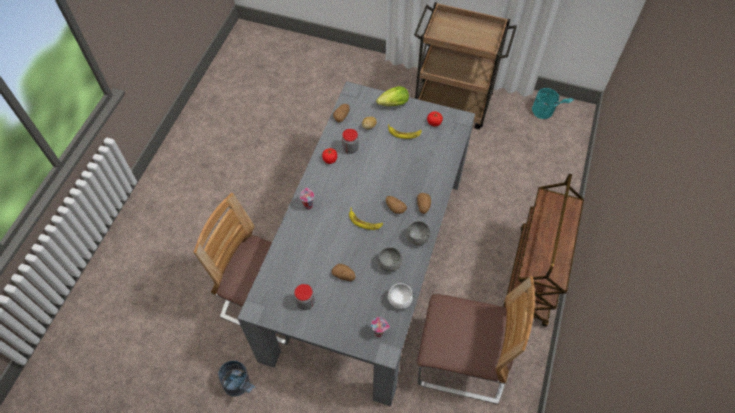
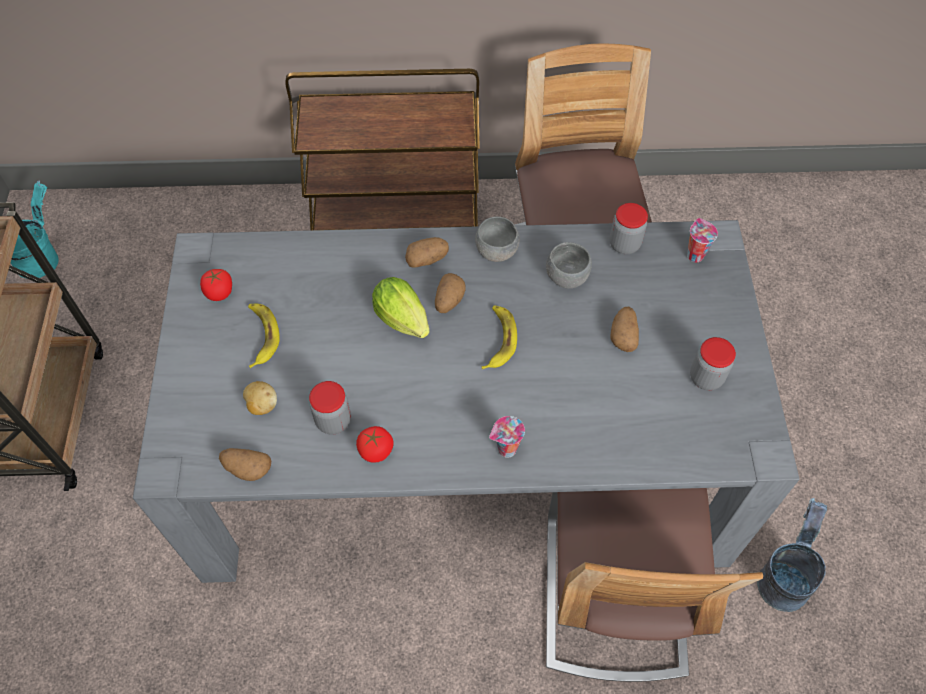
camera: 110 degrees left, 0 degrees up
lettuce [376,86,409,106] -> lettuce moved to [372,277,430,338]
white bowl [388,283,413,309] -> jar [610,203,648,254]

